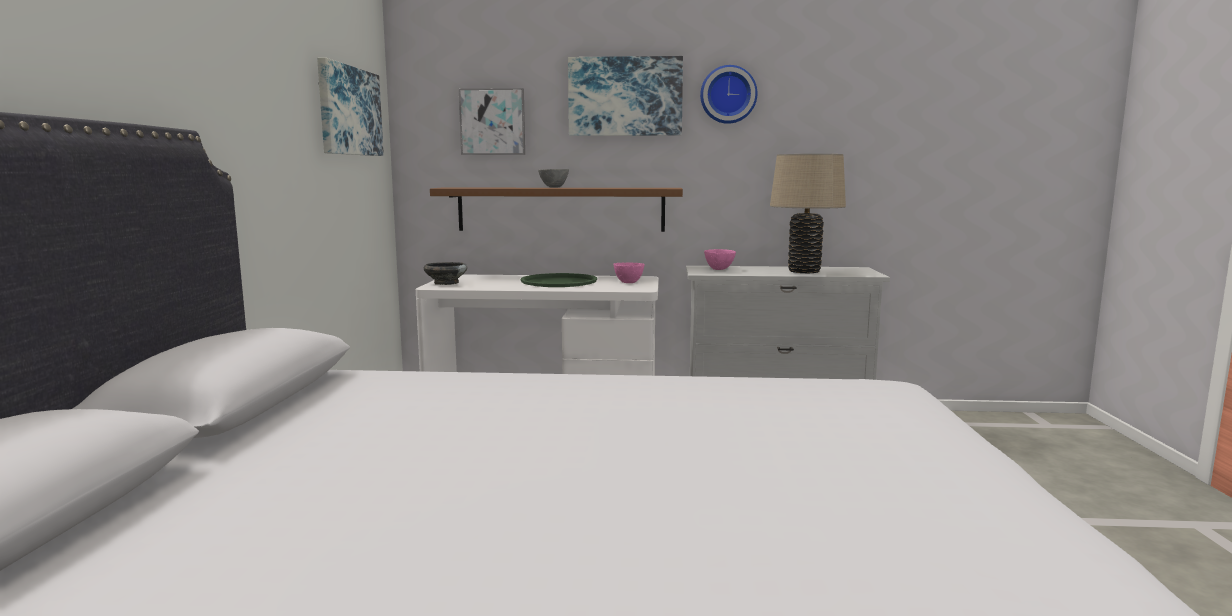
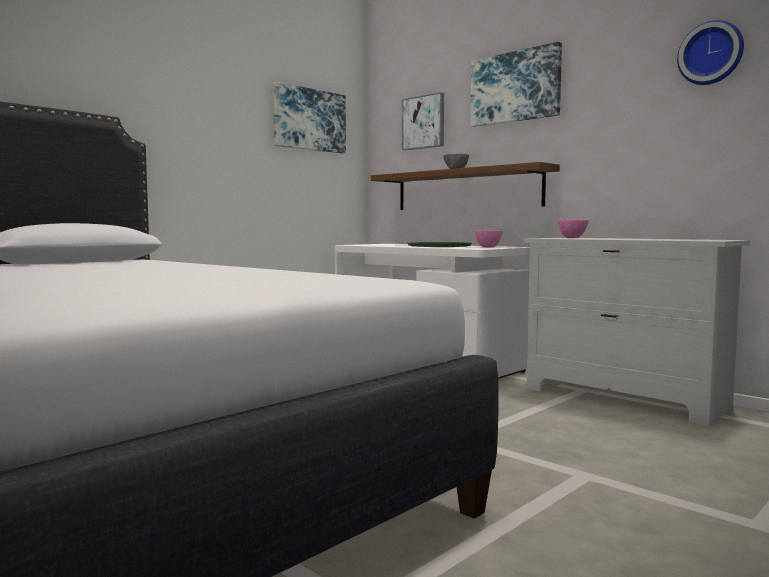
camera: 40 degrees right, 5 degrees down
black bowl [424,262,467,285] -> none
wall clock [700,65,757,124] -> wall clock moved to [677,20,744,85]
beige table lamp [770,154,846,273] -> none

